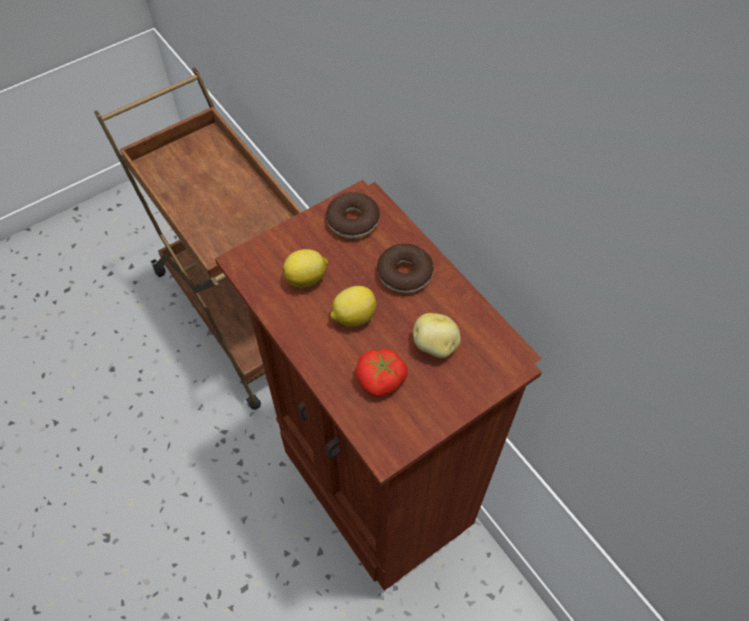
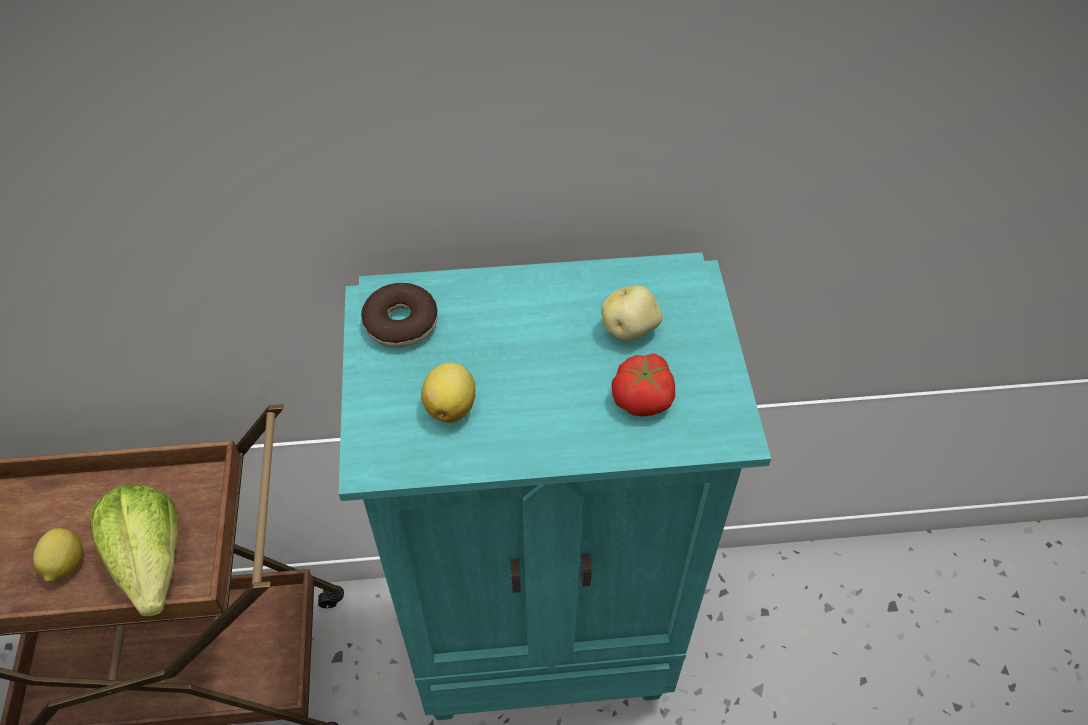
camera: 60 degrees left, 5 degrees down
brown cabinet [215,180,542,590] -> turquoise cabinet [339,252,771,720]
lemon [330,286,377,327] -> lemon moved to [33,528,83,583]
donut [377,244,434,293] -> none
none -> lettuce [90,485,178,616]

